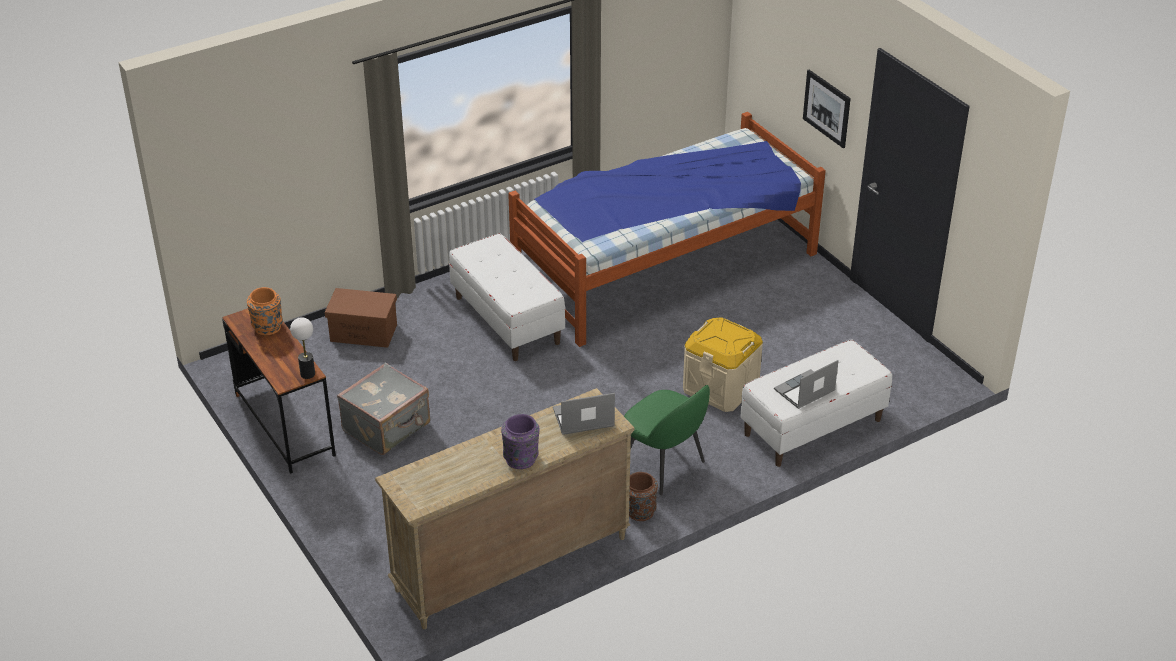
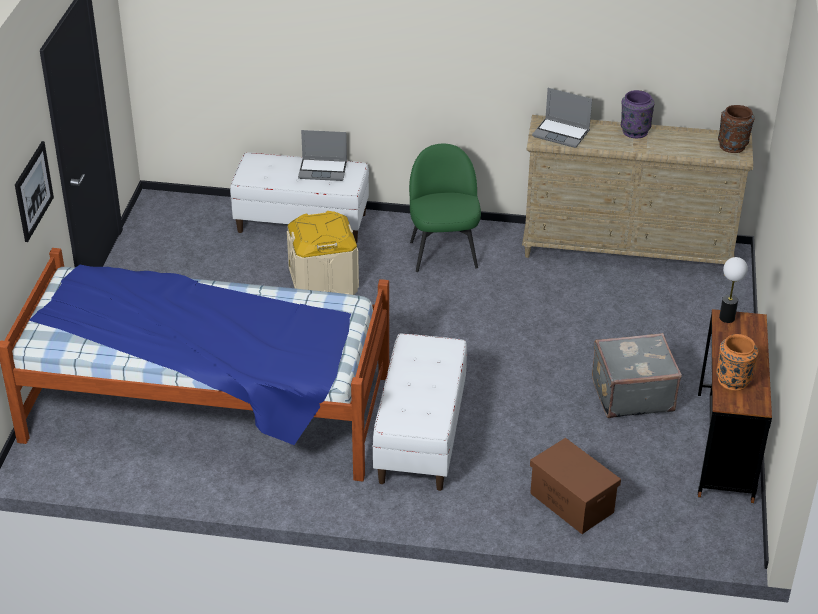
camera: 140 degrees left, 0 degrees up
brown vase [629,472,658,521] -> brown vase moved to [718,105,754,153]

